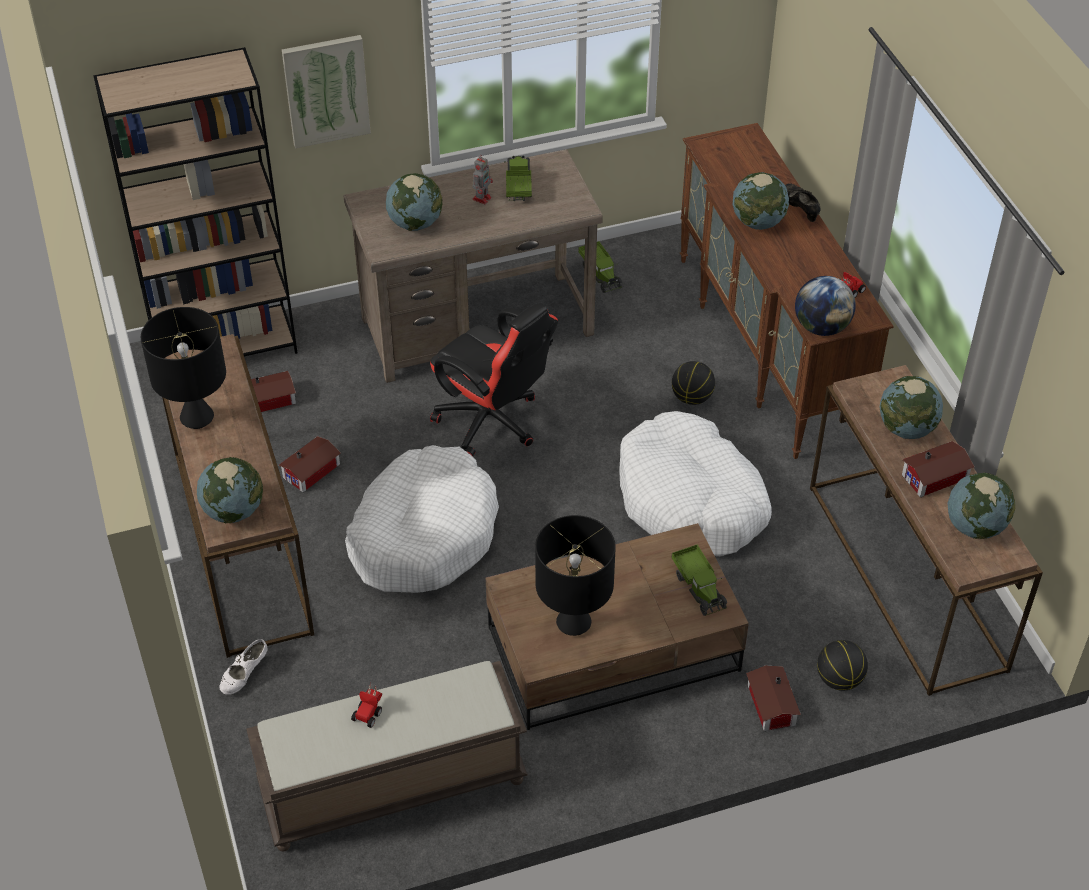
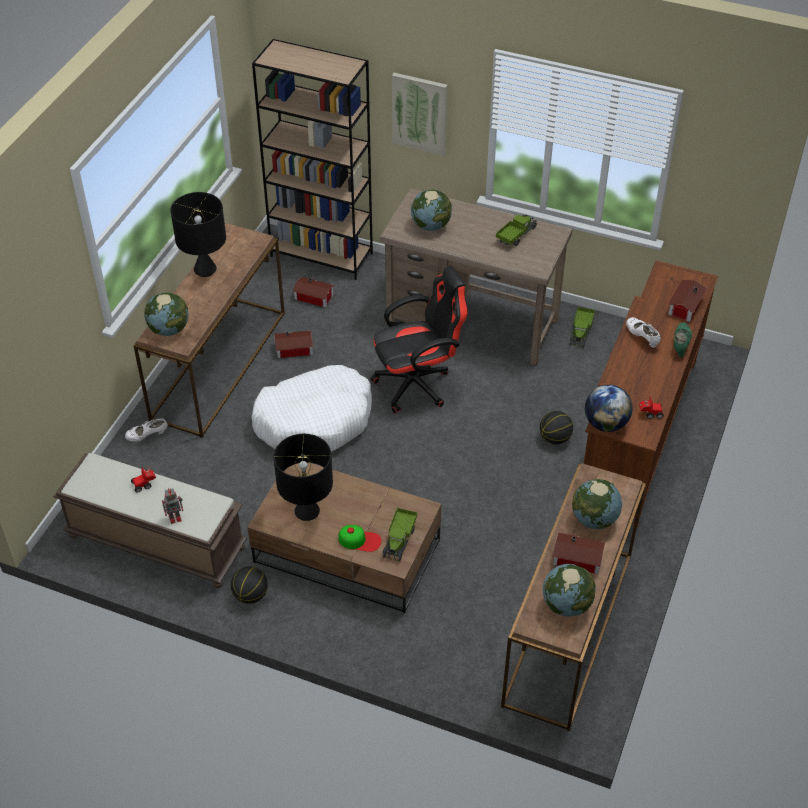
camera: 40 degrees right, 0 degrees up
black office chair [430,303,558,457] -> black office chair turned 105 degrees counterclockwise [370,266,468,414]
toy robot [472,155,493,204] -> toy robot moved to [162,488,183,524]
white dog bed [619,411,772,556] -> none
globe [733,172,789,230] -> white shoe [626,317,661,348]
toy house [746,666,801,731] -> toy house moved to [668,280,707,322]
black shoe [785,184,820,222] -> green shoe [674,323,692,357]
basketball [817,640,868,691] -> basketball moved to [231,566,268,604]
none -> cap [338,525,382,552]

